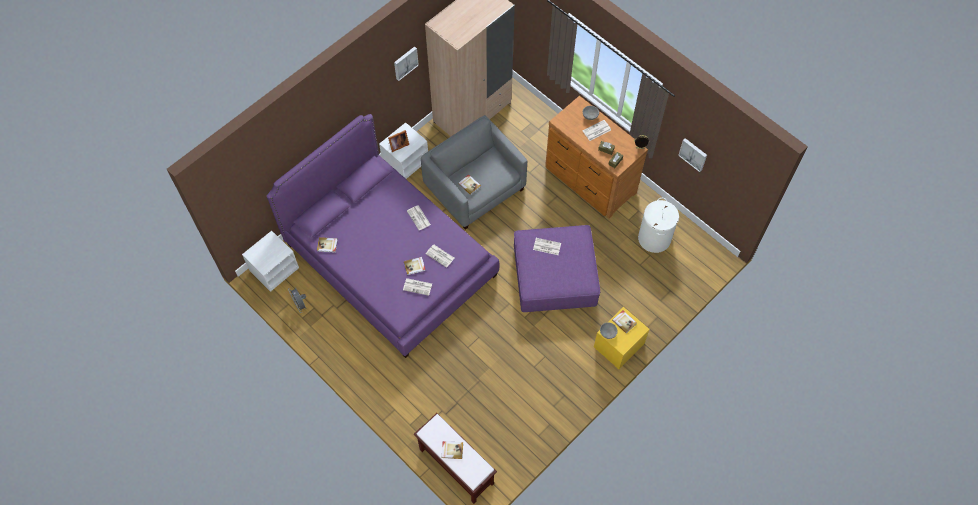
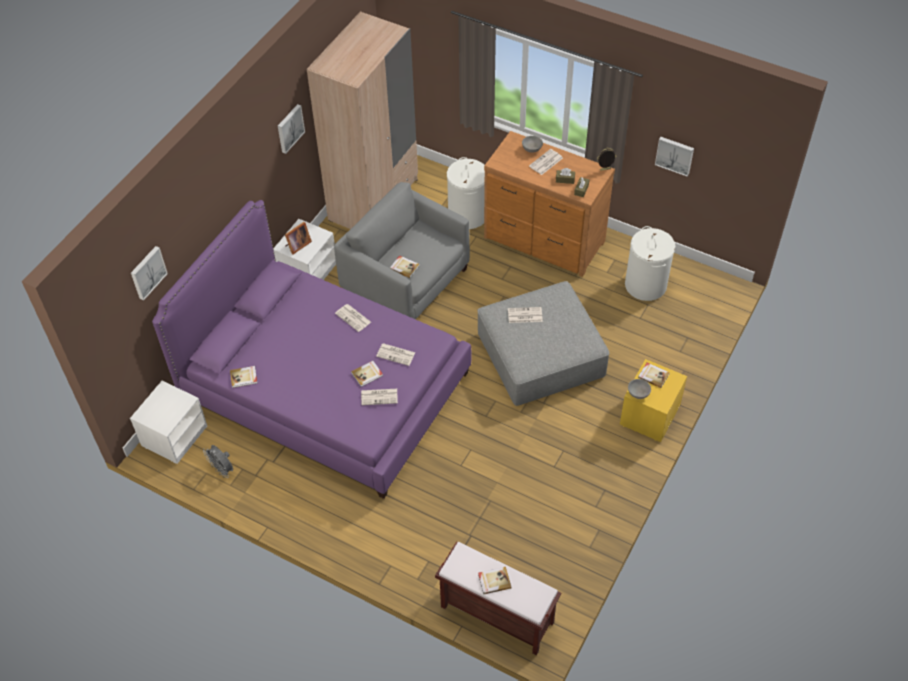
camera: 15 degrees left, 10 degrees down
purple ottoman [514,225,600,312] -> grey ottoman [478,281,609,406]
none -> picture [131,246,168,301]
none -> white laundry basket [447,157,485,229]

